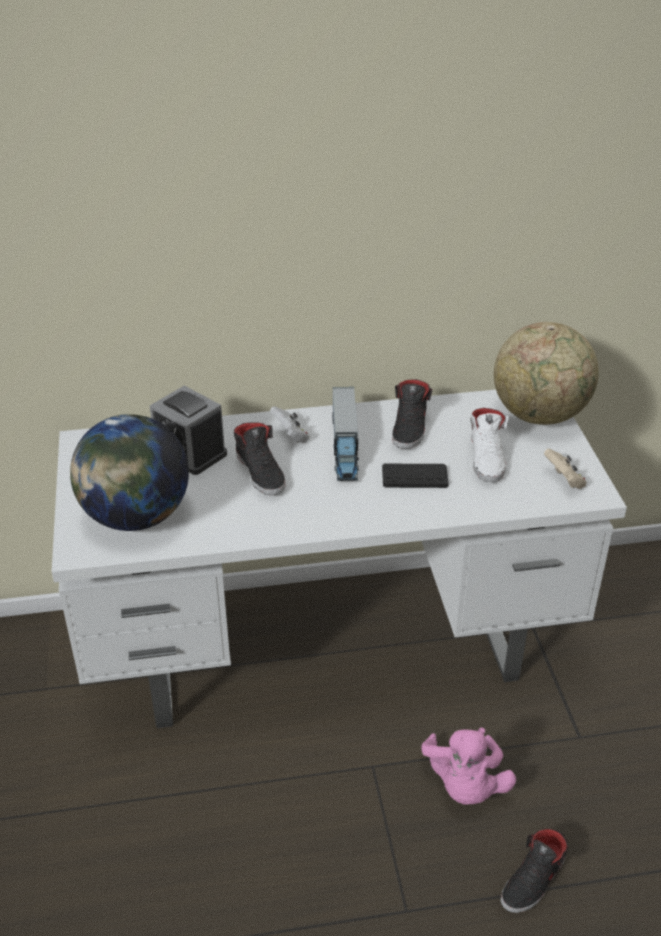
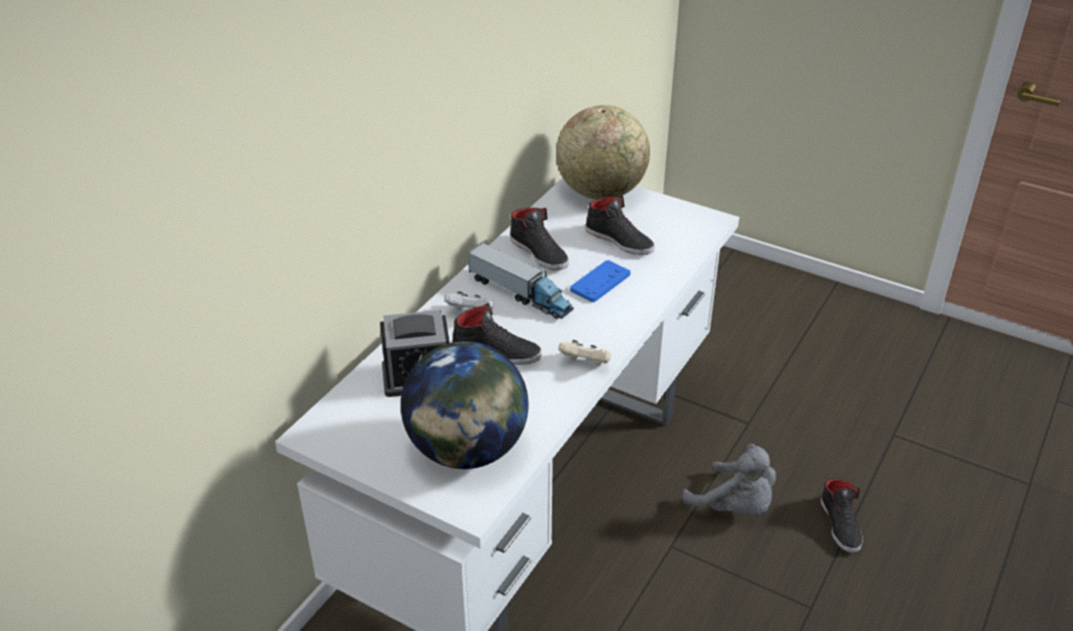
camera: 50 degrees left, 0 degrees up
black game controller [382,464,449,488] -> blue game controller [570,260,630,302]
pink plush toy [421,727,516,805] -> grey plush toy [682,444,776,516]
white shoe [470,408,509,482] -> black shoe [585,196,655,255]
beige game controller [544,449,587,489] -> beige game controller moved to [559,340,611,366]

